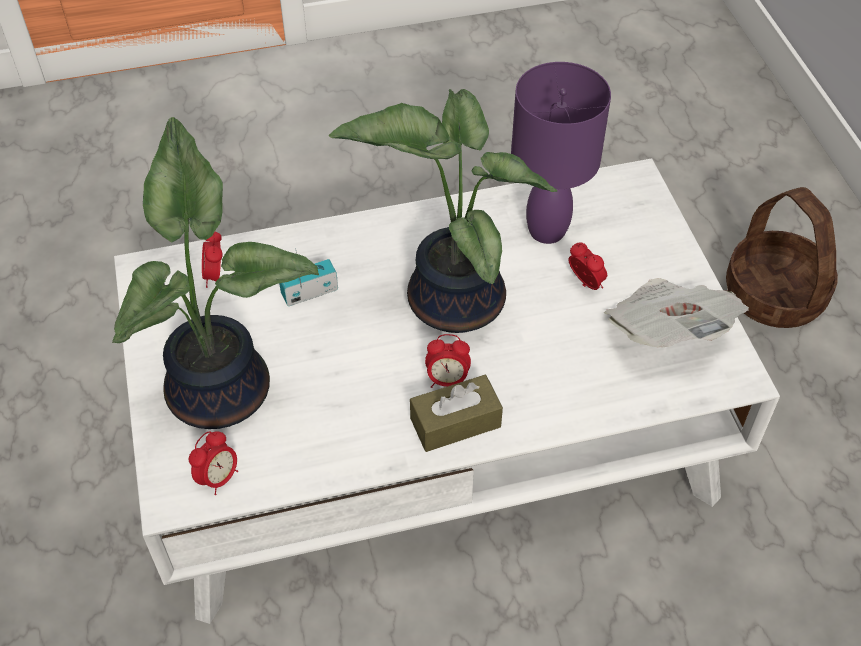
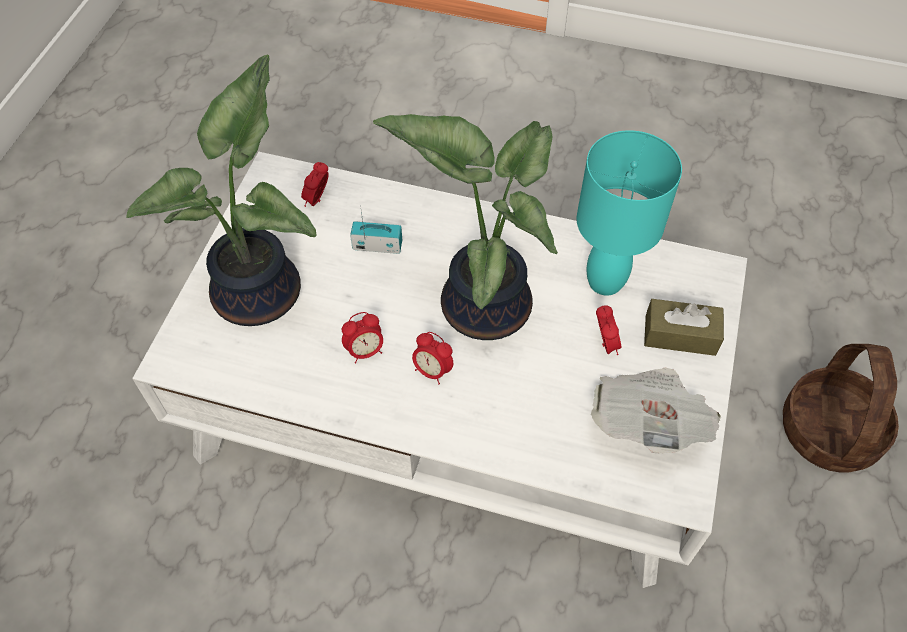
camera: 30 degrees right, 5 degrees up
alarm clock [189,431,238,495] -> alarm clock moved to [342,312,383,364]
brown tissue box [410,375,503,452] -> brown tissue box moved to [644,299,724,356]
purple table lamp [511,62,611,244] -> turquoise table lamp [577,130,682,296]

